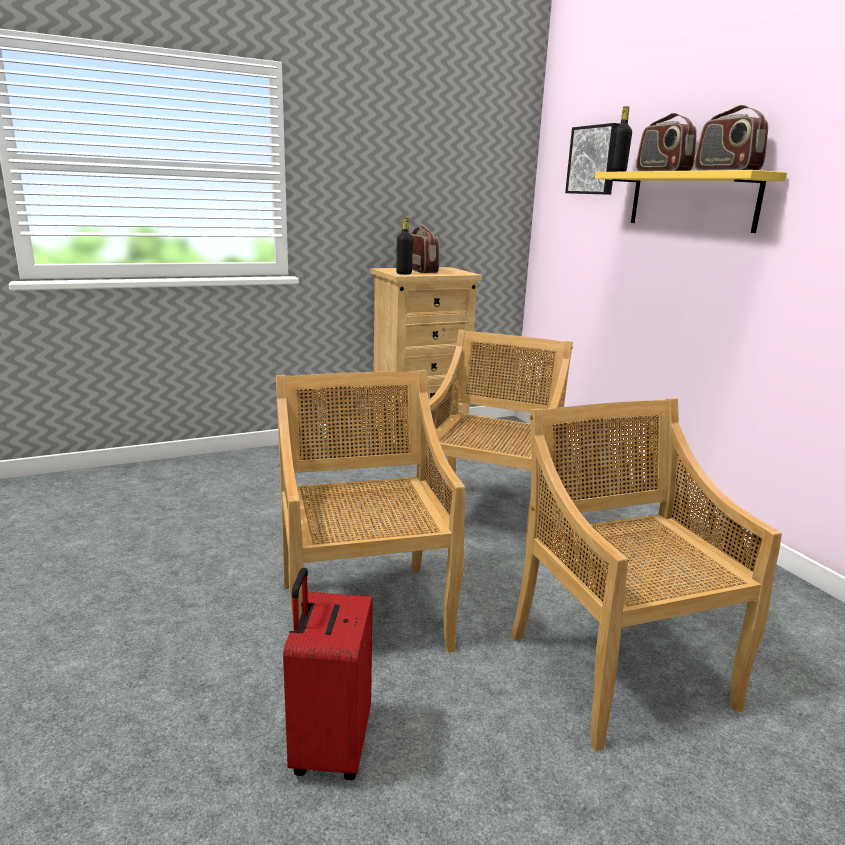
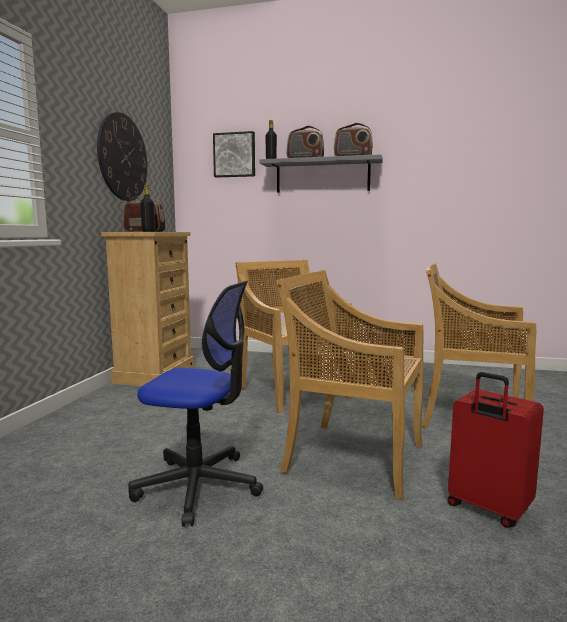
camera: 50 degrees left, 10 degrees down
yellow shelf [595,170,787,233] -> grey shelf [259,154,383,193]
none -> wall clock [97,112,148,201]
none -> office chair [128,281,263,526]

